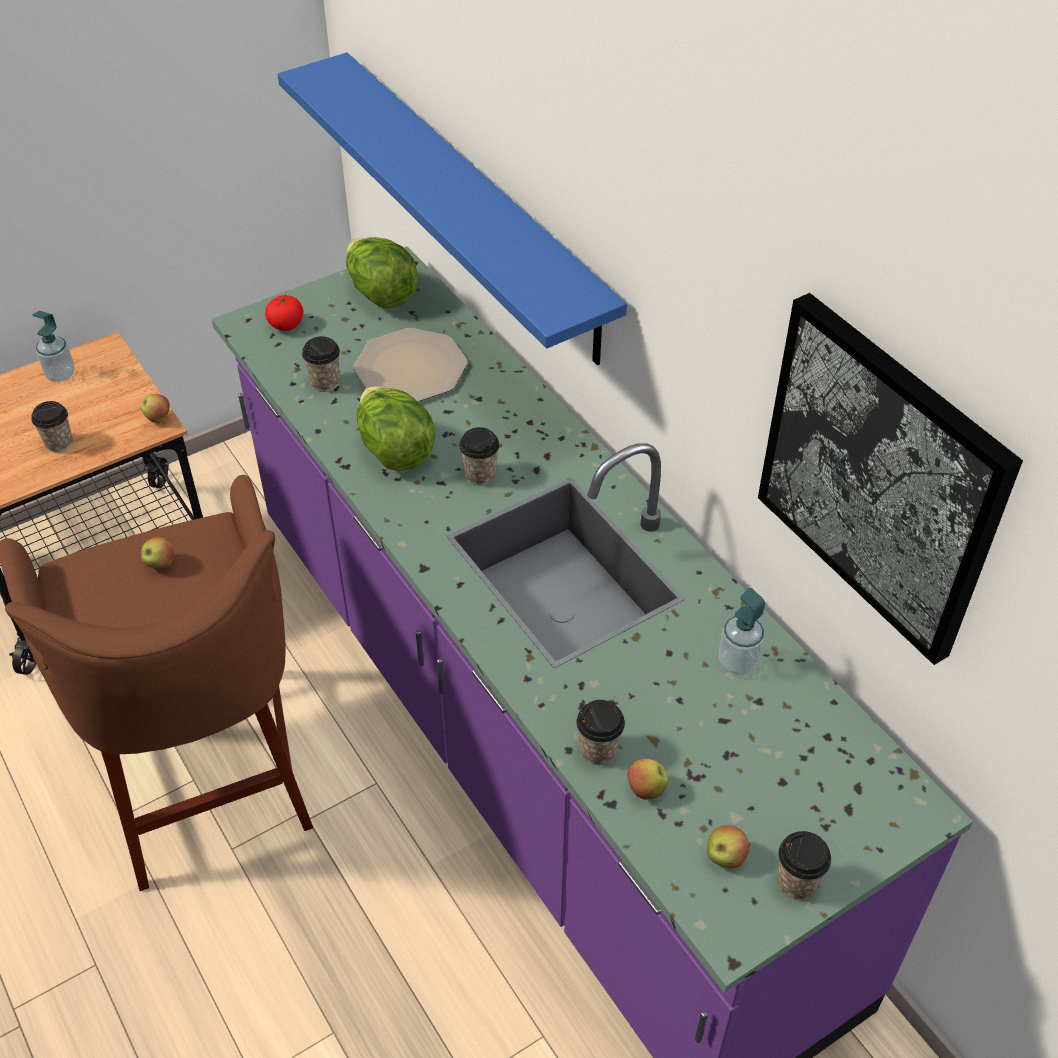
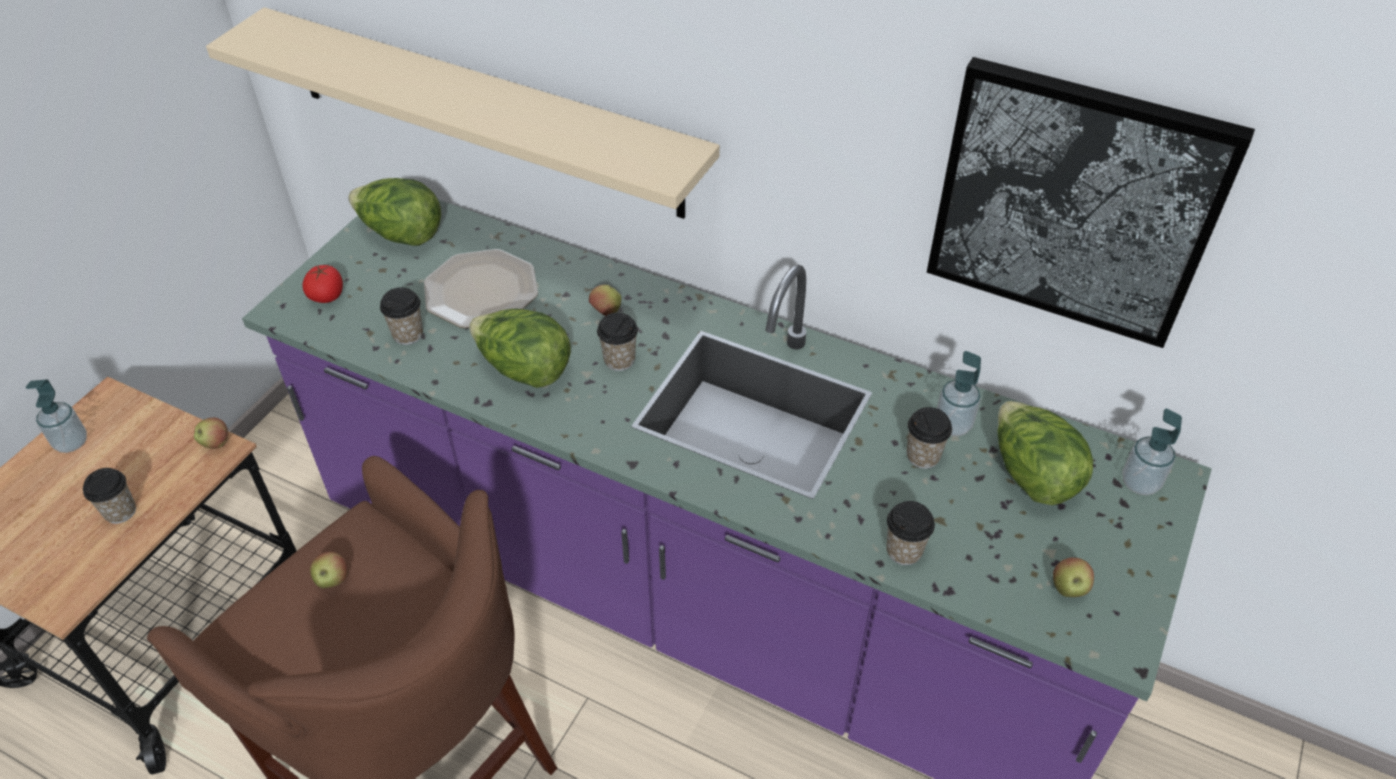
camera: 30 degrees left, 0 degrees up
blue shelf [277,52,627,365] -> beige shelf [206,7,720,219]
apple [627,758,668,799] -> apple moved to [589,285,621,316]
cup [777,831,831,900] -> cup moved to [907,407,952,469]
none -> lettuce [998,401,1093,505]
none -> soap dispenser [1122,409,1182,495]

